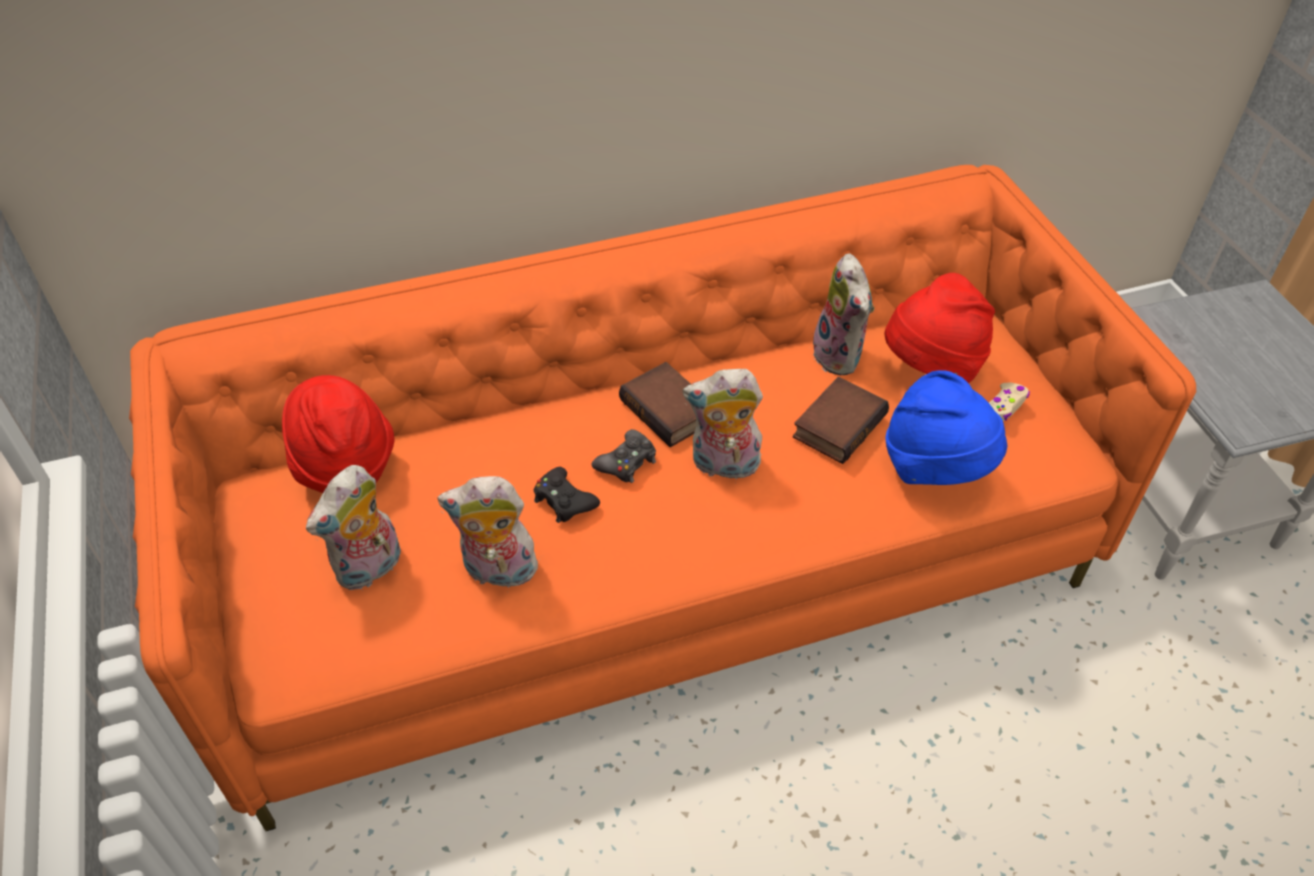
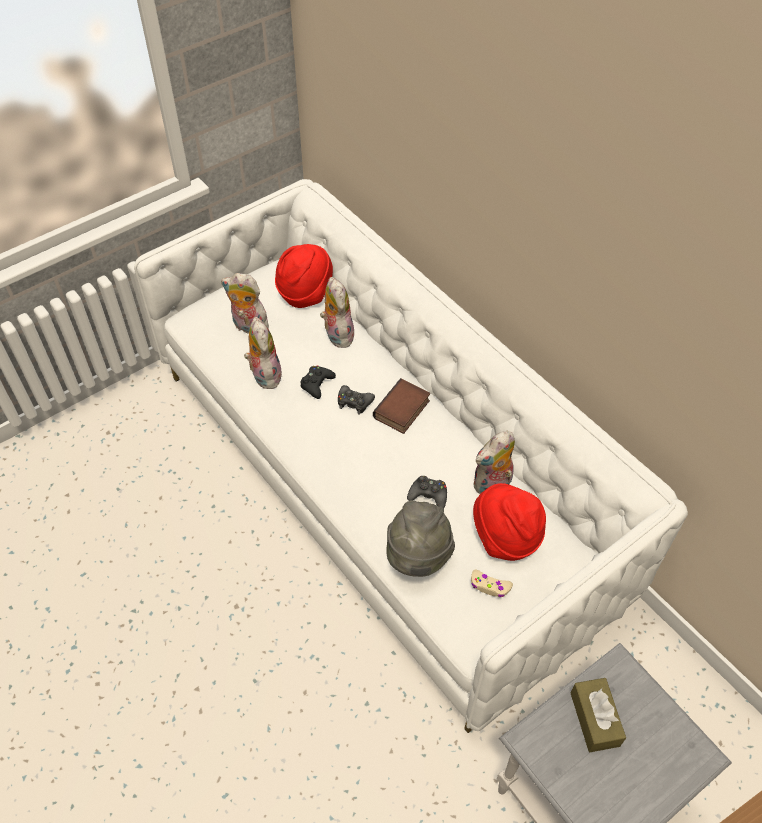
camera: 70 degrees right, 5 degrees up
orange sofa [129,165,1196,831] -> white sofa [134,179,688,733]
plush toy [683,369,763,484] -> plush toy moved to [320,277,354,348]
book [793,377,889,464] -> black game controller [407,476,447,508]
blue hat [886,370,1007,485] -> grey hat [386,500,455,577]
none -> brown tissue box [570,678,626,752]

